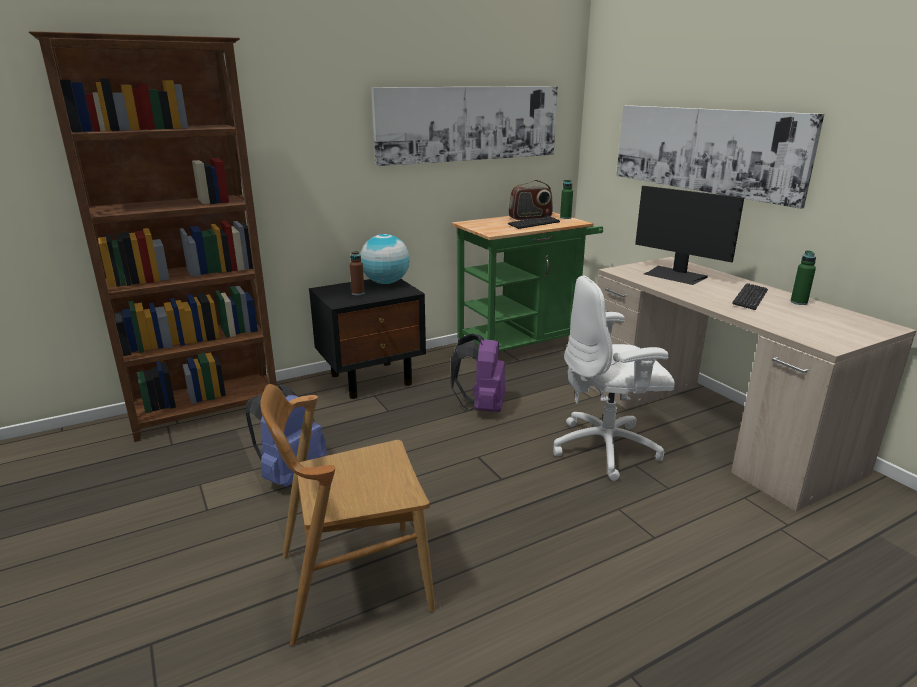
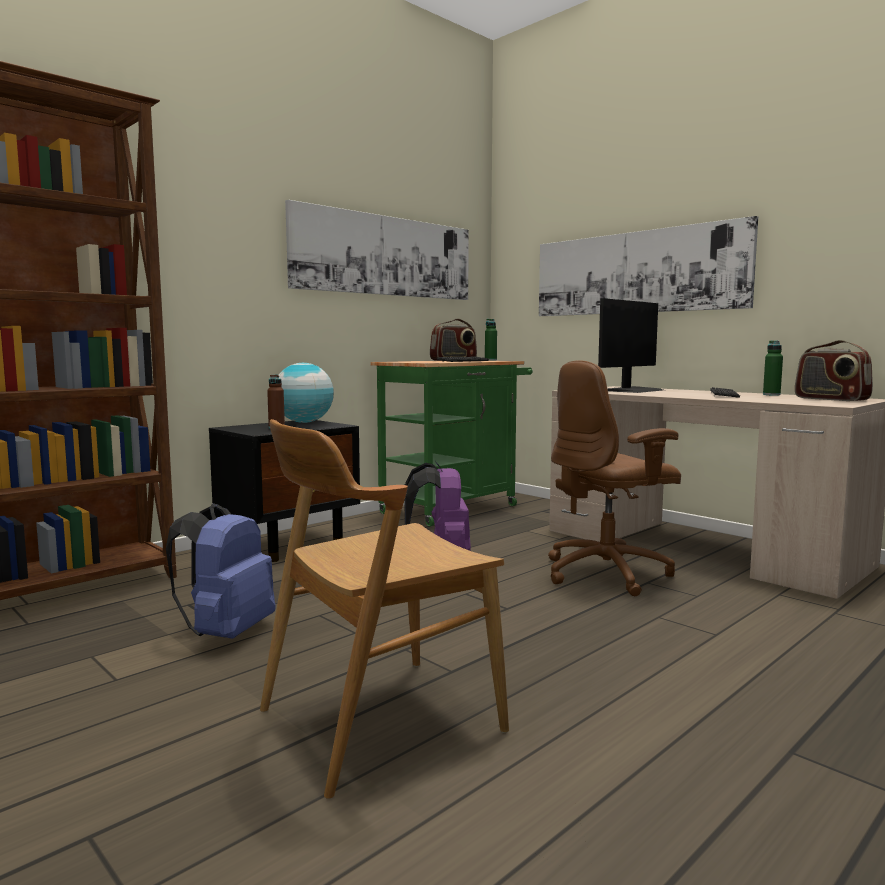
camera: 15 degrees left, 15 degrees down
white office chair [553,276,675,481] -> brown office chair [548,360,681,596]
monitor [635,186,744,285] -> monitor turned 75 degrees counterclockwise [598,298,663,393]
none -> radio [795,340,873,401]

